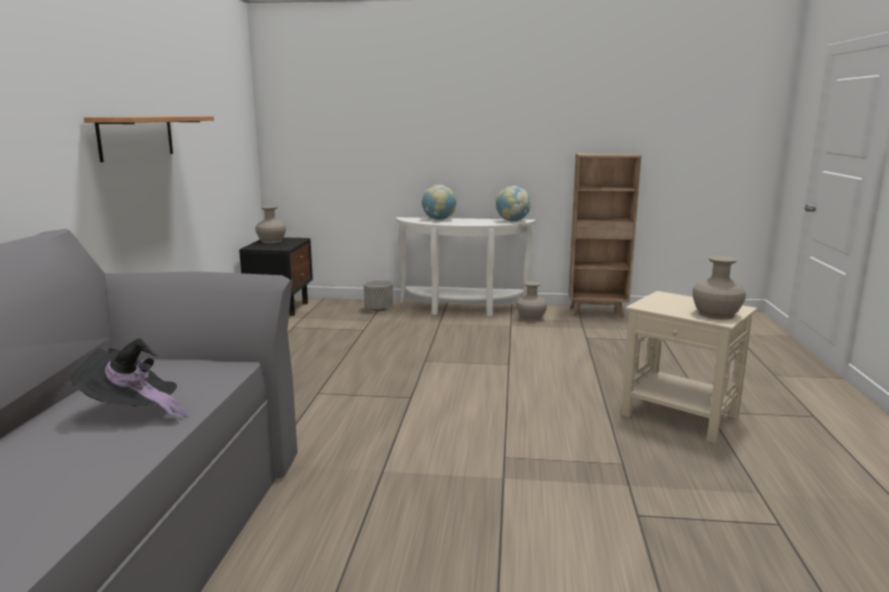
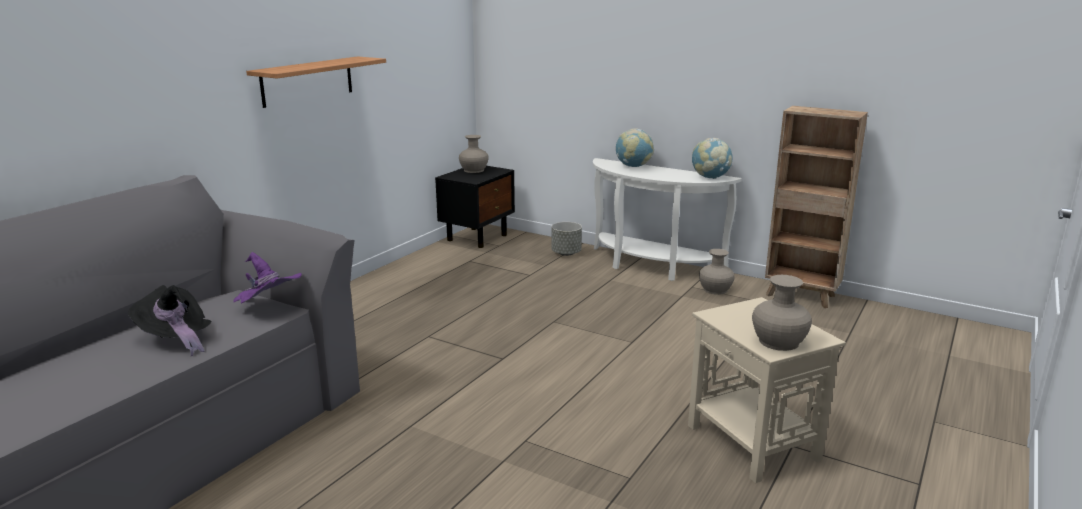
camera: 25 degrees right, 5 degrees up
none -> purple hat [234,252,302,303]

